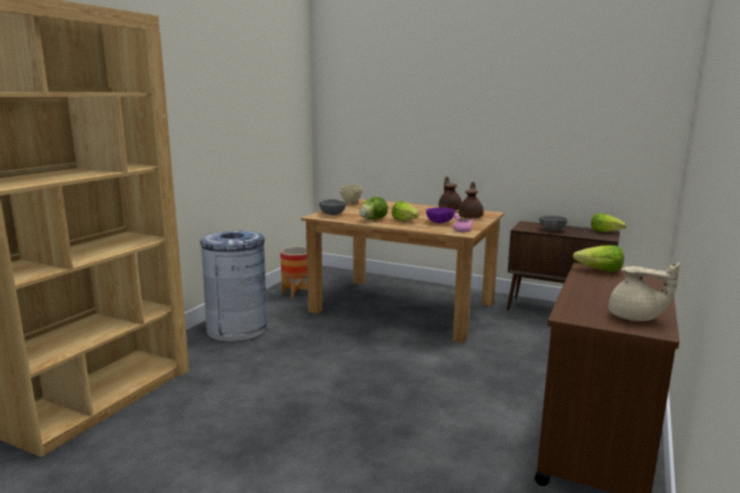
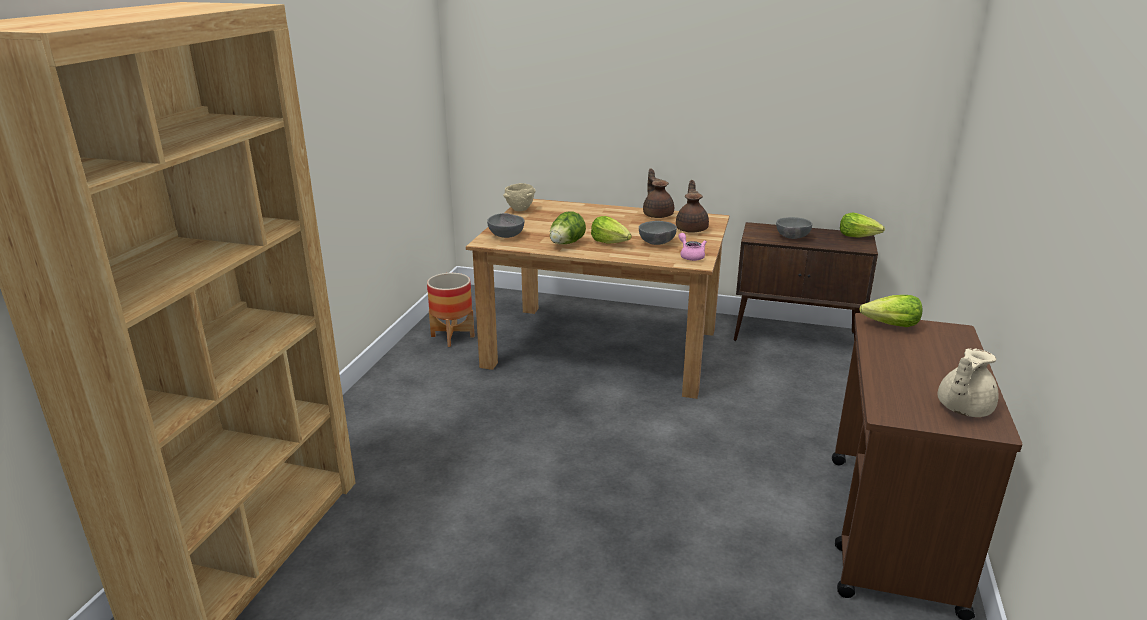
camera: 10 degrees left, 10 degrees up
grey trash can [200,231,268,342] -> none
purple bowl [426,207,455,223] -> grey bowl [639,221,677,245]
beige teapot [609,262,680,321] -> beige teapot turned 120 degrees clockwise [937,348,998,417]

